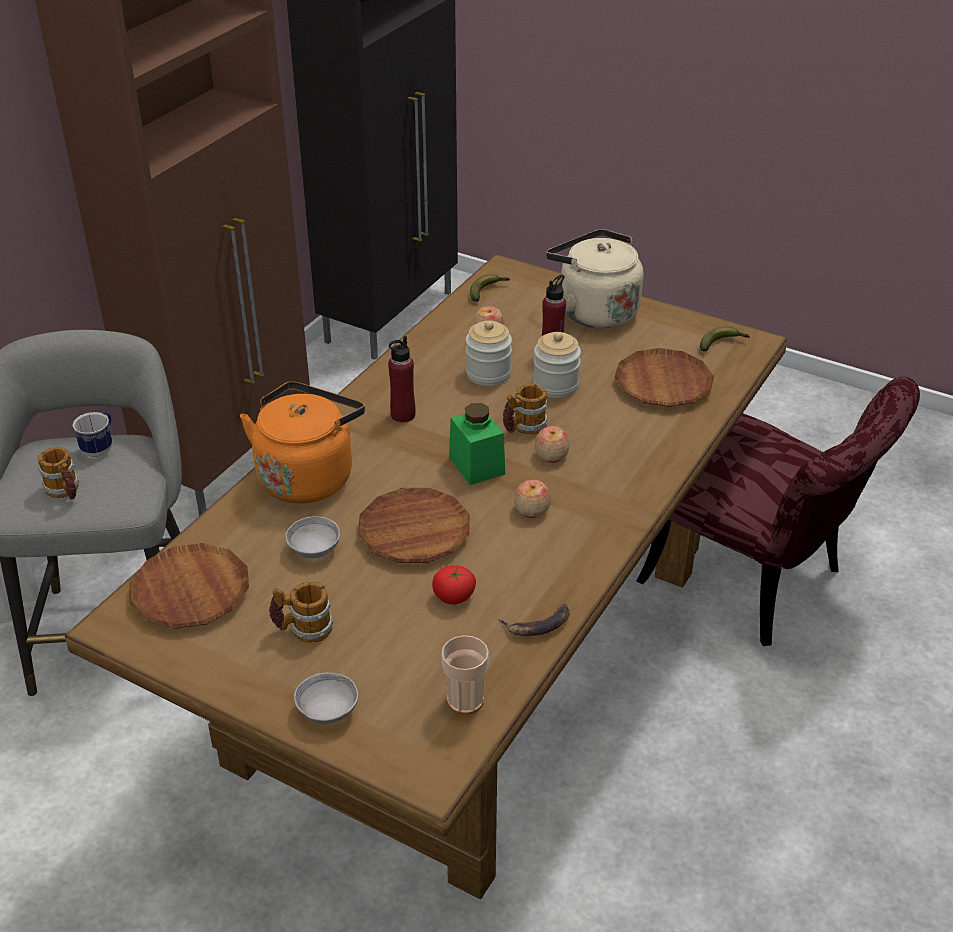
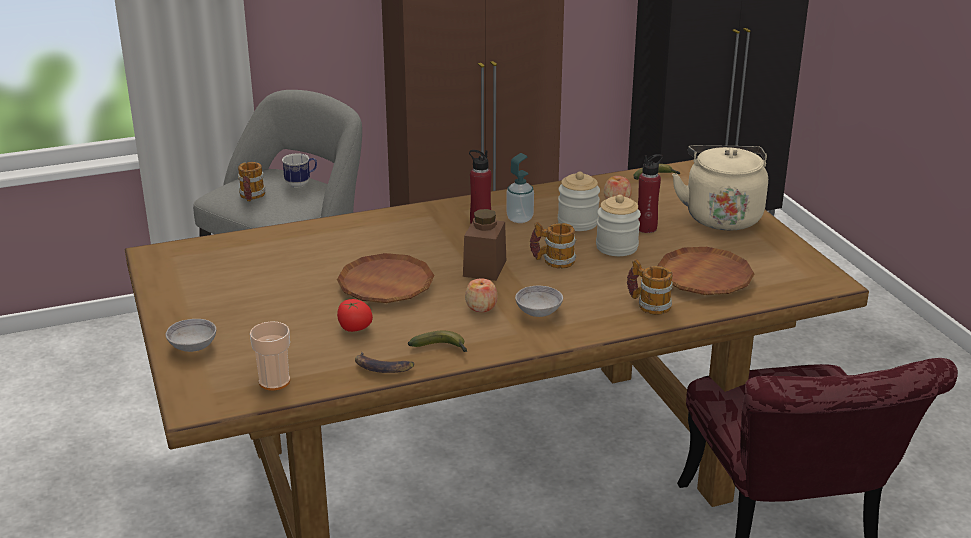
camera: 40 degrees right, 10 degrees down
brown plate [129,543,249,629] -> none
orange kettle [240,381,365,503] -> none
mug [269,582,334,642] -> mug moved to [627,259,673,315]
grey bowl [285,516,340,558] -> grey bowl moved to [515,286,563,317]
green jar [449,403,505,485] -> brown jar [463,209,506,281]
apple [535,426,570,463] -> none
banana [700,326,749,352] -> banana moved to [408,330,467,352]
none -> soap dispenser [506,153,534,223]

